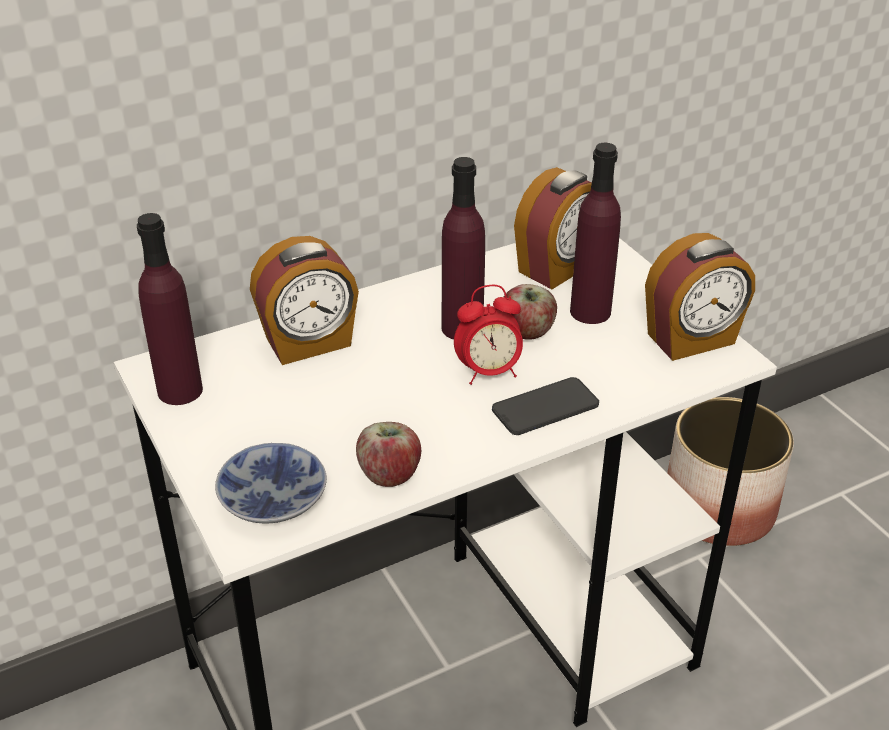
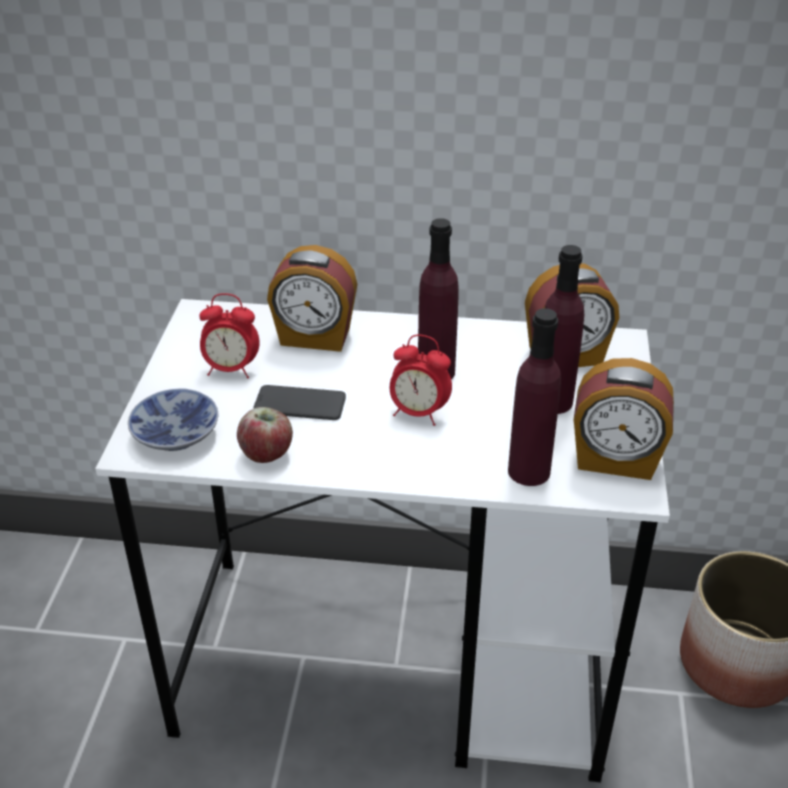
camera: 35 degrees right, 0 degrees up
purple bottle [137,213,203,405] -> purple bottle moved to [508,308,561,486]
phone [492,377,599,435] -> phone moved to [253,385,346,420]
apple [504,284,557,340] -> none
none -> alarm clock [199,293,260,378]

